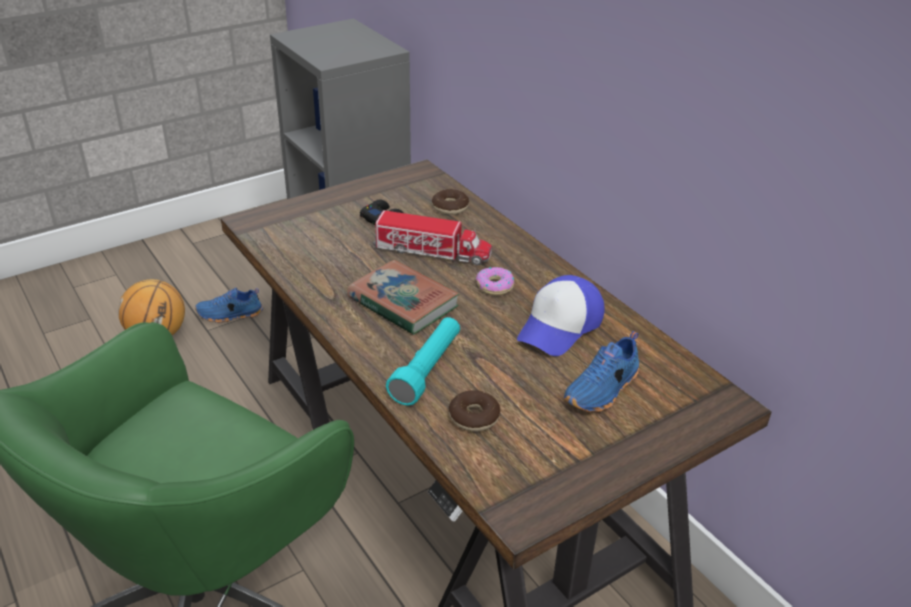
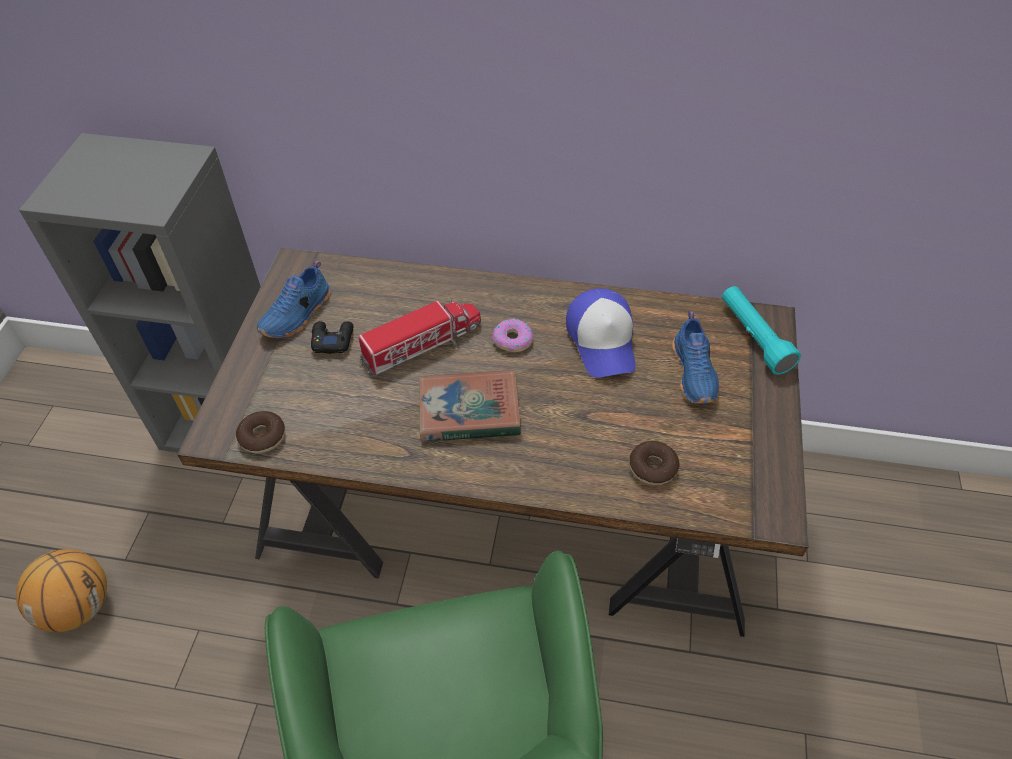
camera: 45 degrees left, 15 degrees up
blue shoe [195,287,263,323] -> blue shoe moved to [257,260,330,338]
turquoise flashlight [386,317,460,406] -> turquoise flashlight moved to [722,286,801,375]
donut [432,189,469,215] -> donut moved to [236,411,285,454]

